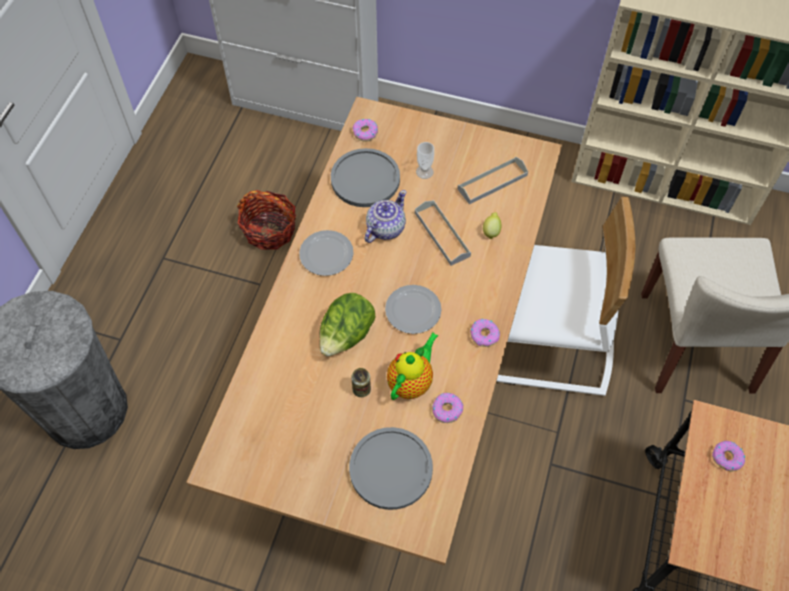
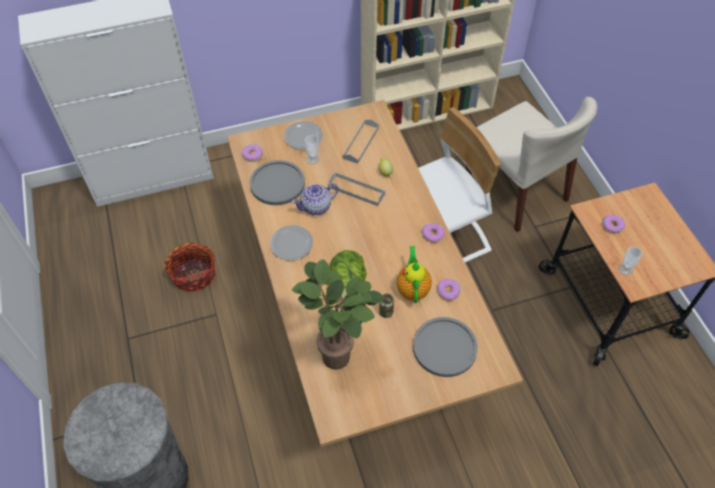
camera: 35 degrees left, 5 degrees down
teapot [365,190,406,243] -> teapot turned 120 degrees counterclockwise [292,183,339,215]
plate [385,285,442,334] -> plate moved to [284,121,323,150]
none -> potted plant [292,259,384,370]
none -> cup [618,247,642,276]

